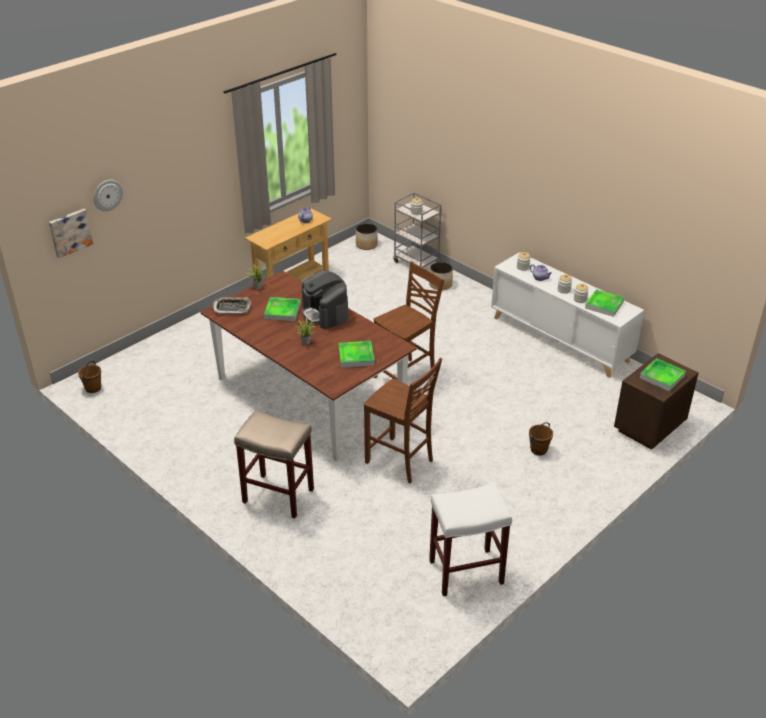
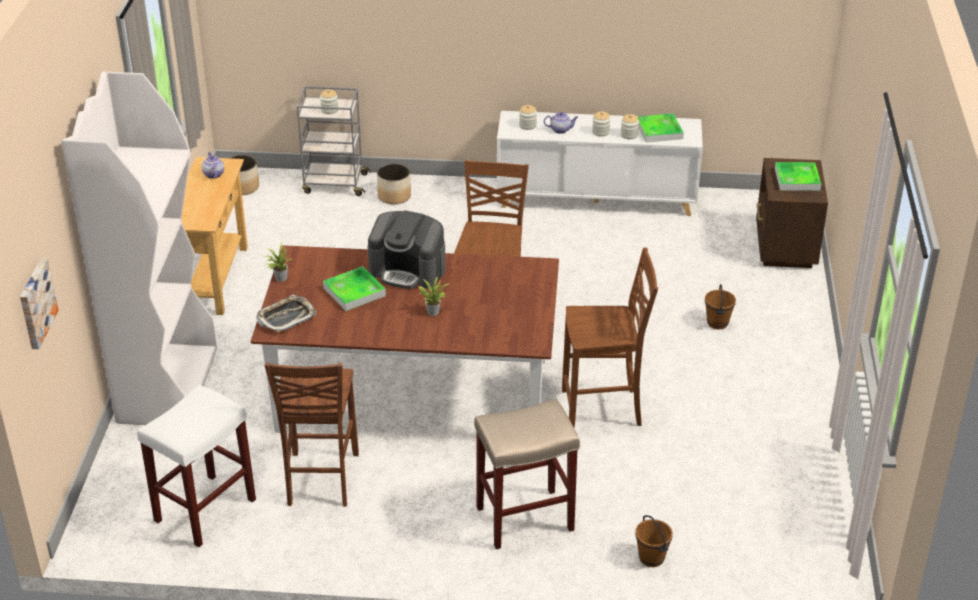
camera: 40 degrees left, 0 degrees up
brown bucket [78,361,101,393] -> brown bucket moved to [635,515,673,567]
wall clock [94,179,123,211] -> none
tray [339,341,374,368] -> none
white stool [429,483,512,596] -> white stool moved to [137,385,256,547]
none -> white bookcase [62,72,217,425]
none -> brown chair [265,363,359,507]

